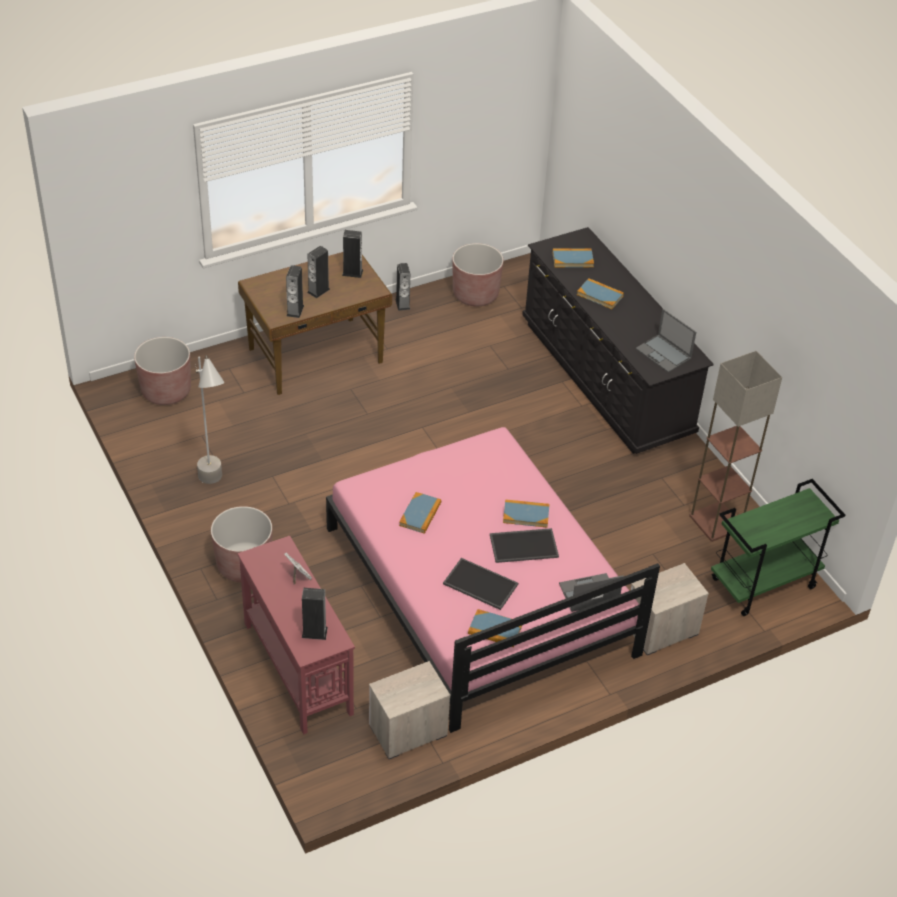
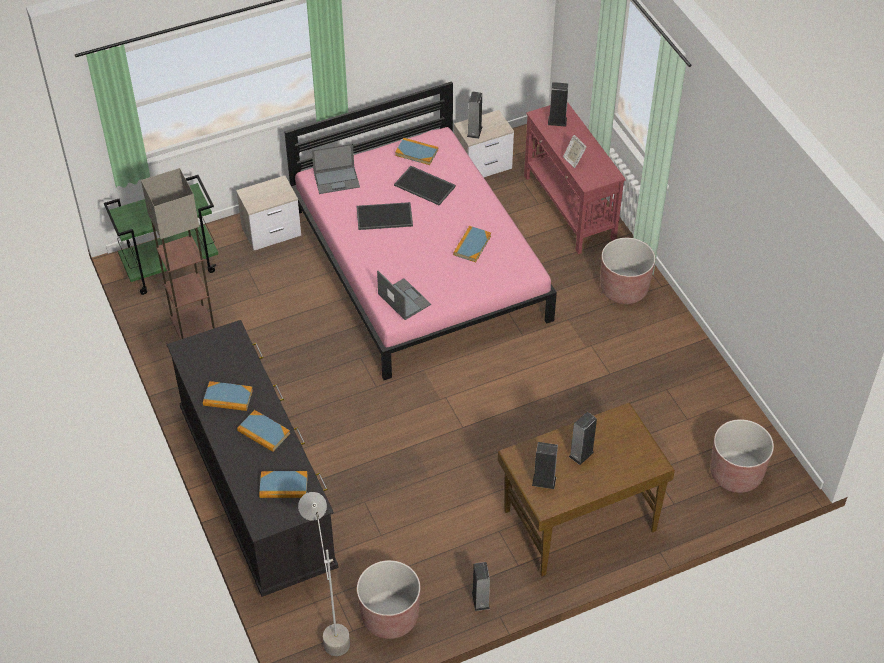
camera: 175 degrees left, 5 degrees up
grey floor lamp [195,355,225,484] -> grey floor lamp moved to [298,492,350,656]
speaker [286,265,304,318] -> speaker moved to [467,92,482,139]
book [503,499,550,528] -> book moved to [203,381,253,411]
laptop [636,309,696,372] -> laptop moved to [377,271,431,320]

